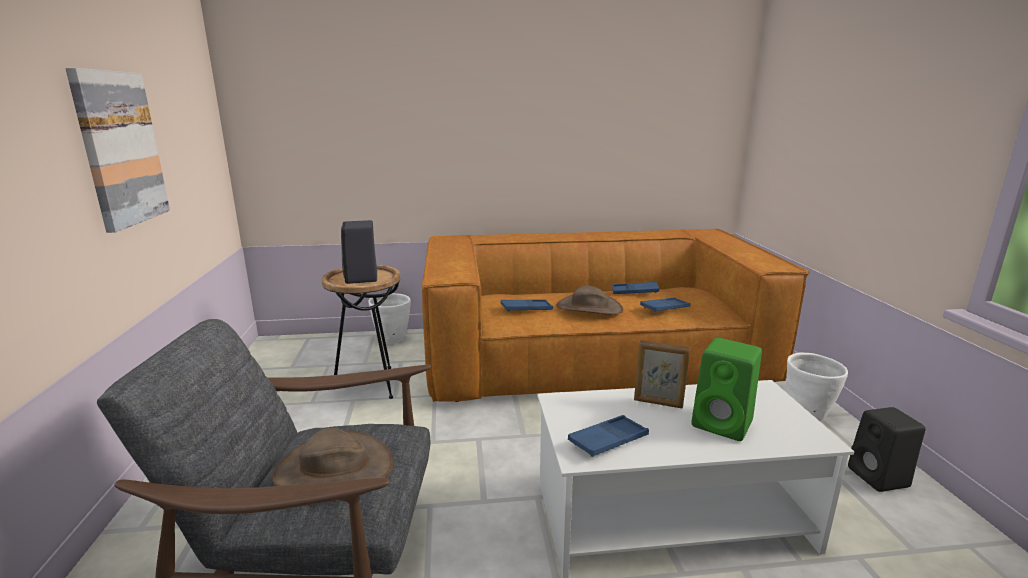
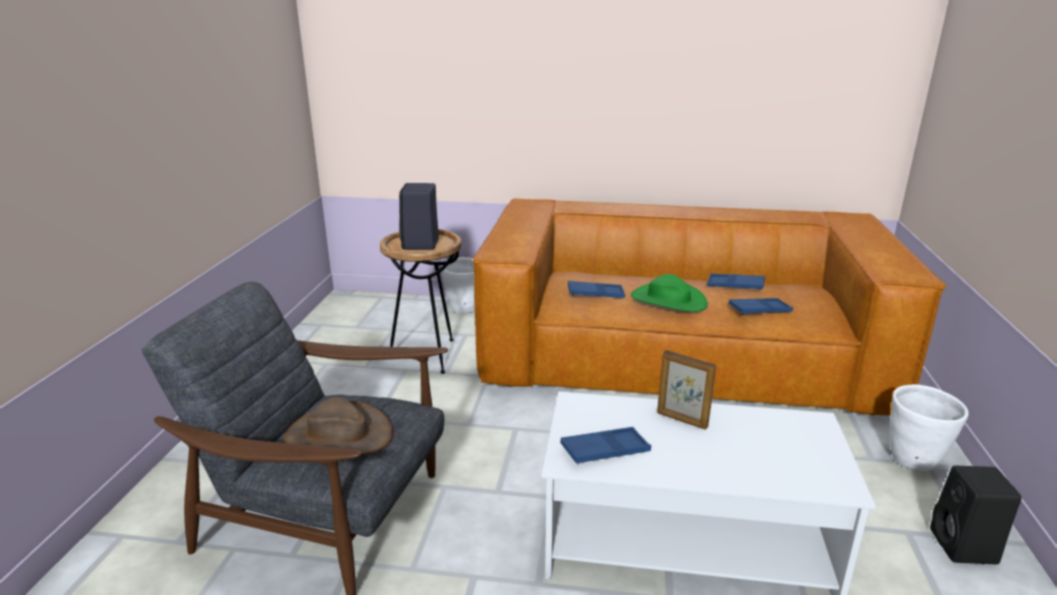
camera: 15 degrees right, 5 degrees up
picture [65,68,170,233] -> none
brown hat [556,286,623,315] -> green hat [631,274,708,312]
green speaker [691,338,762,441] -> none

